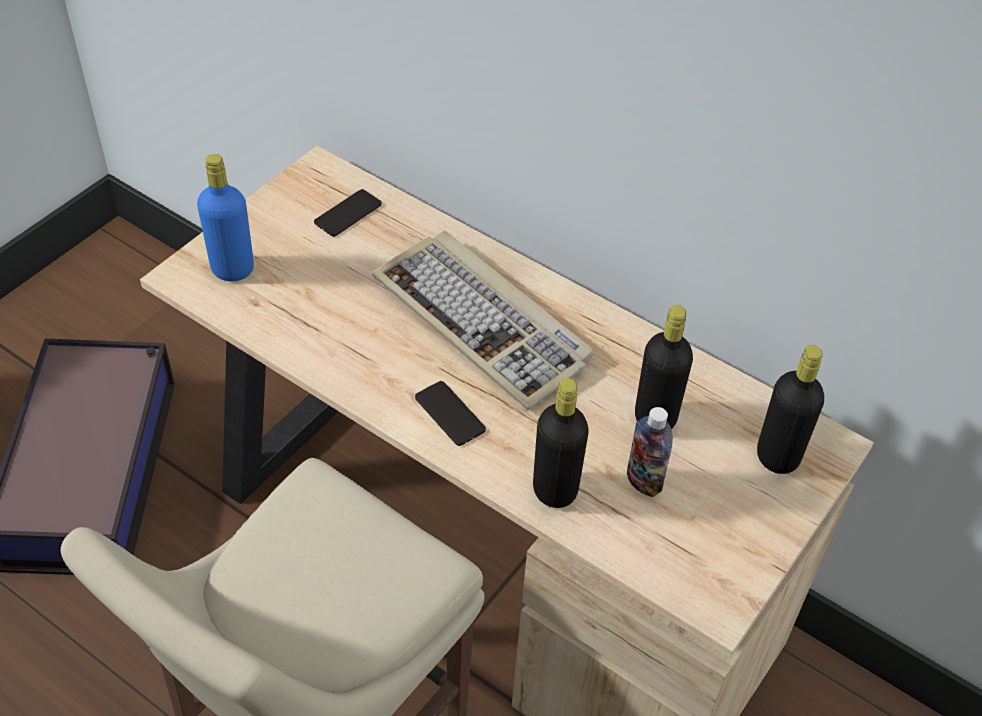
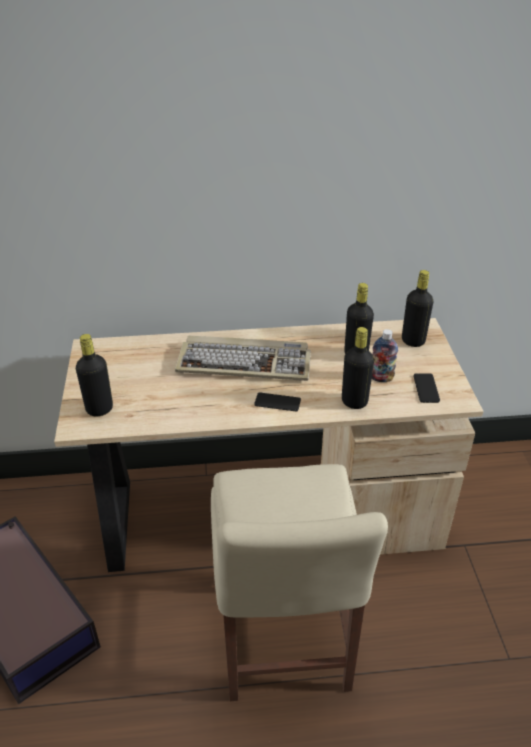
camera: 40 degrees left, 10 degrees down
blue bottle [197,154,254,281] -> black bottle [76,334,113,416]
phone [314,189,382,237] -> phone moved to [413,373,440,403]

